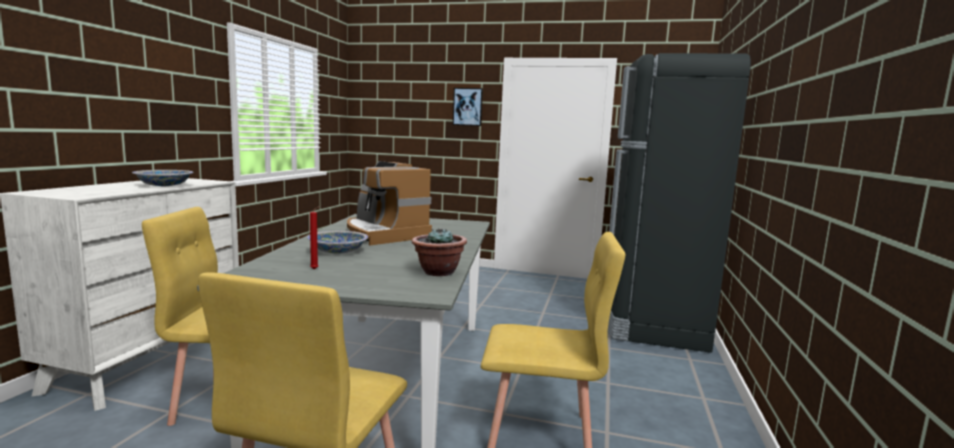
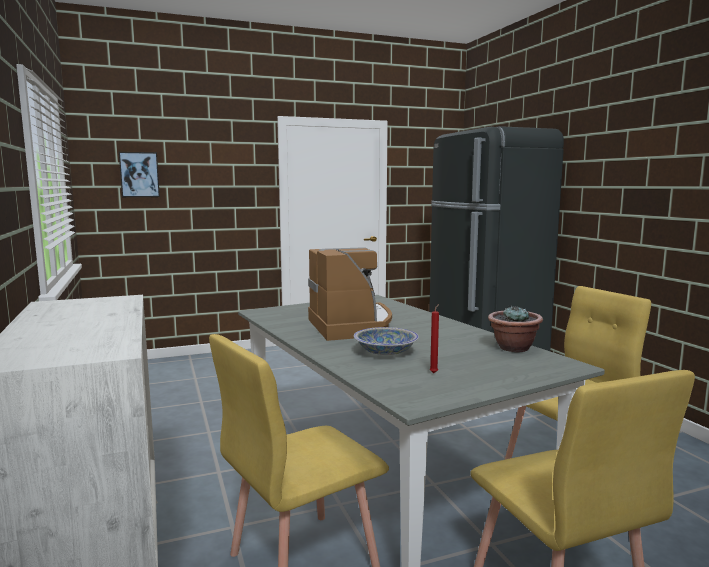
camera: 35 degrees left, 0 degrees up
bowl [132,170,194,186] -> none
coffee machine [347,161,432,245] -> coffee machine turned 120 degrees counterclockwise [308,247,392,341]
picture [453,88,483,126] -> picture moved to [119,152,160,197]

